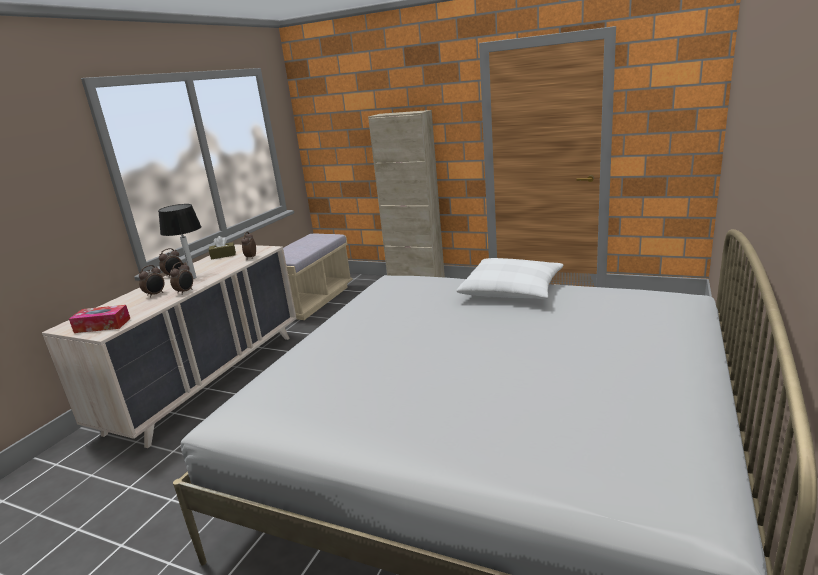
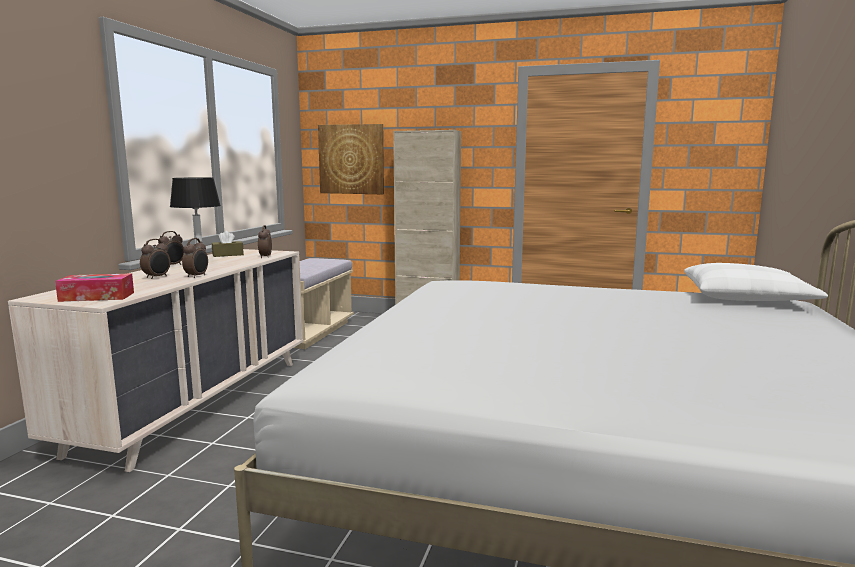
camera: 10 degrees left, 10 degrees down
white pillow [456,258,563,299] -> white pillow moved to [684,263,828,301]
none -> picture [318,124,384,194]

